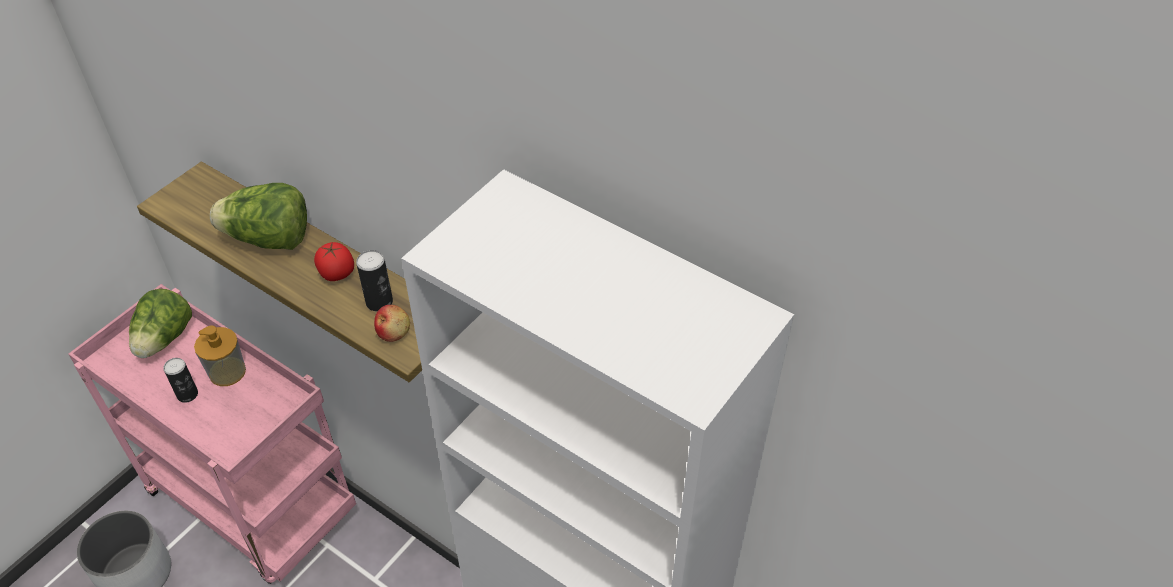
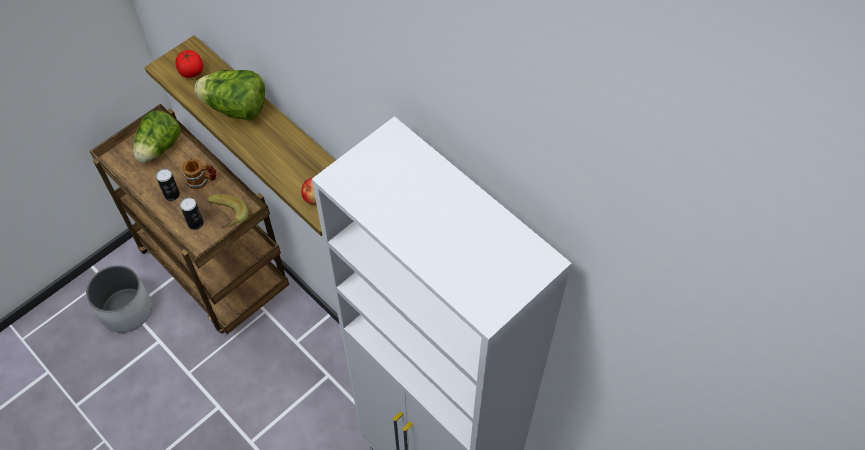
camera: 10 degrees right, 10 degrees up
pink cart [69,284,356,584] -> brown cart [90,104,289,334]
soap dispenser [194,326,246,386] -> mug [182,159,217,189]
tomato [314,241,354,281] -> tomato moved to [175,50,203,78]
can [356,250,393,312] -> can moved to [180,197,204,230]
none -> banana [207,194,249,228]

